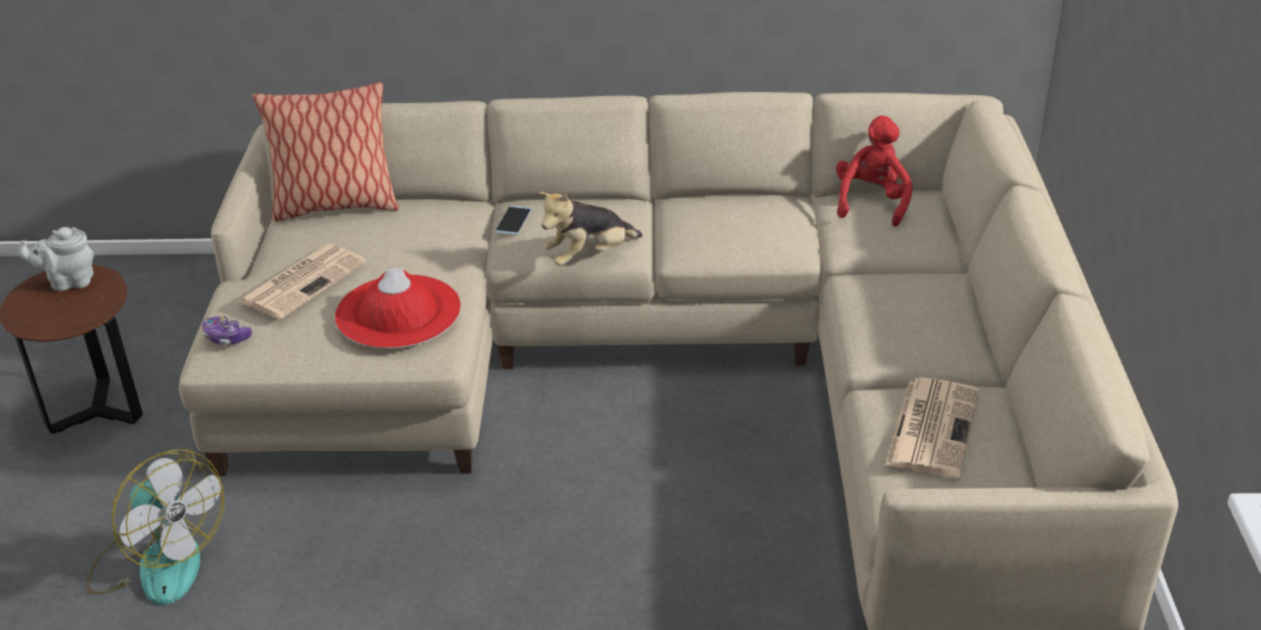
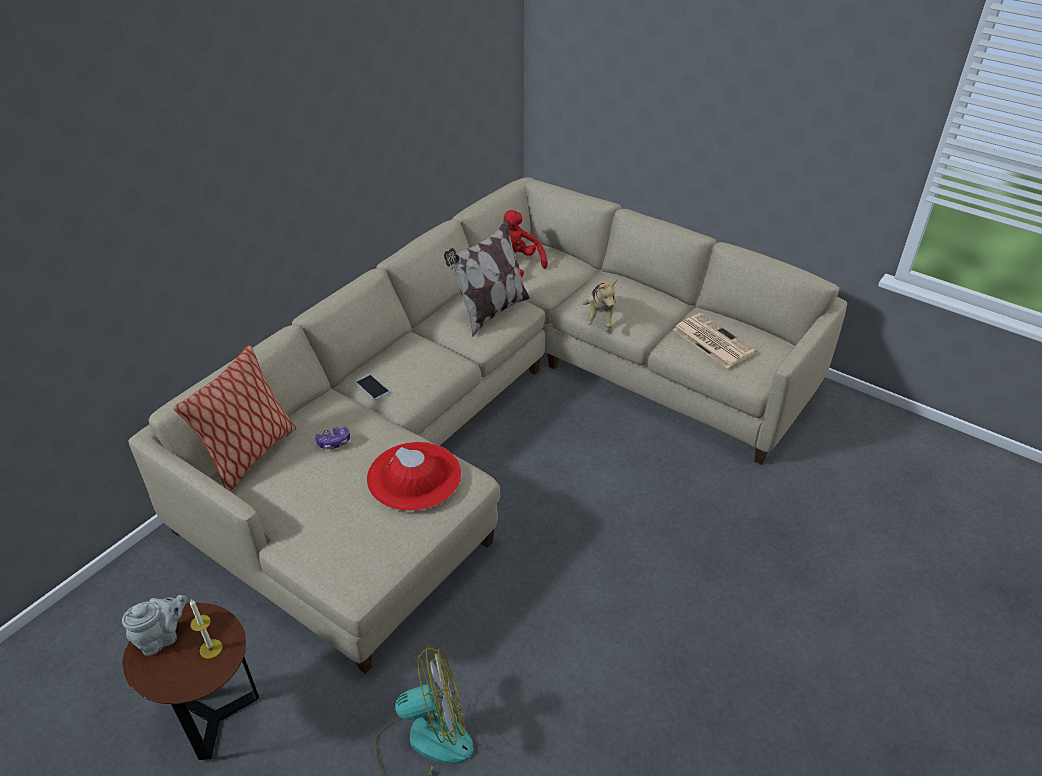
camera: 55 degrees left, 5 degrees up
grey teapot [19,227,94,291] -> grey teapot turned 150 degrees counterclockwise [122,595,187,656]
game controller [202,316,252,345] -> game controller moved to [315,427,350,449]
newspaper [238,244,366,320] -> none
plush toy [539,192,643,266] -> plush toy moved to [582,280,617,328]
none -> candle [190,600,223,659]
none -> pillow [444,220,530,337]

